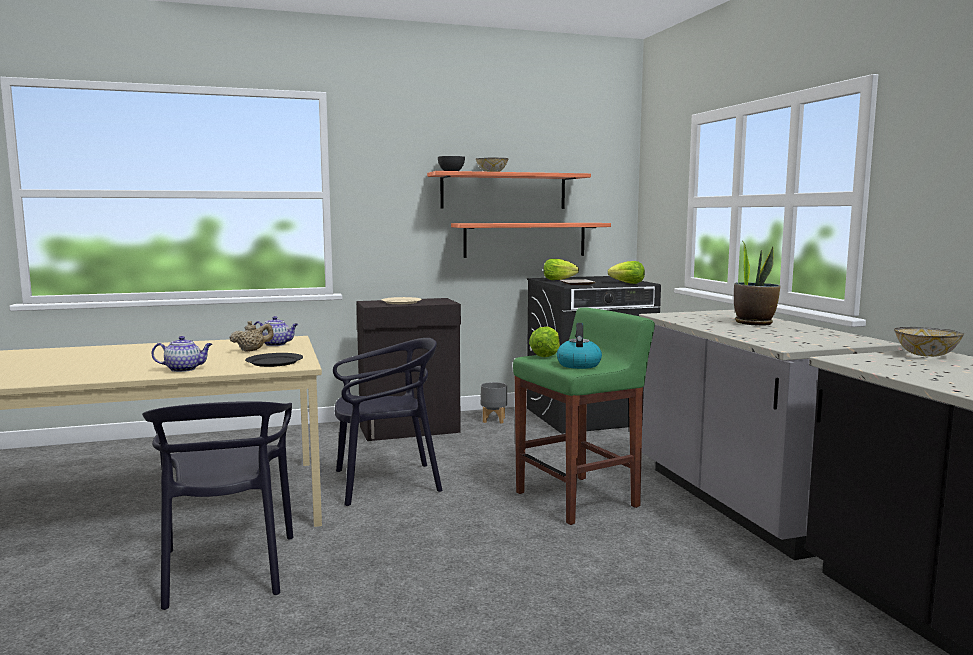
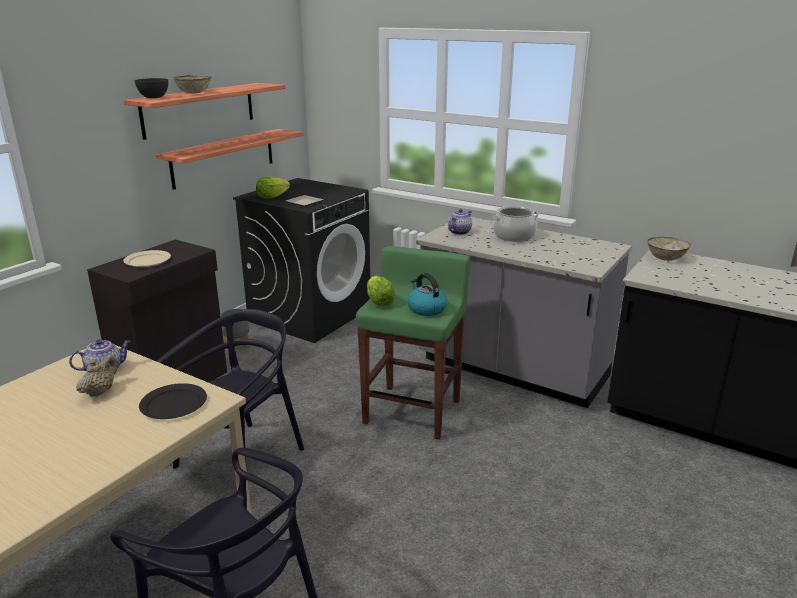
camera: 40 degrees left, 15 degrees up
teapot [152,336,212,372] -> teapot moved to [448,209,472,235]
lettuce [608,261,645,284] -> none
potted plant [734,241,781,326] -> cooking pot [492,206,539,242]

